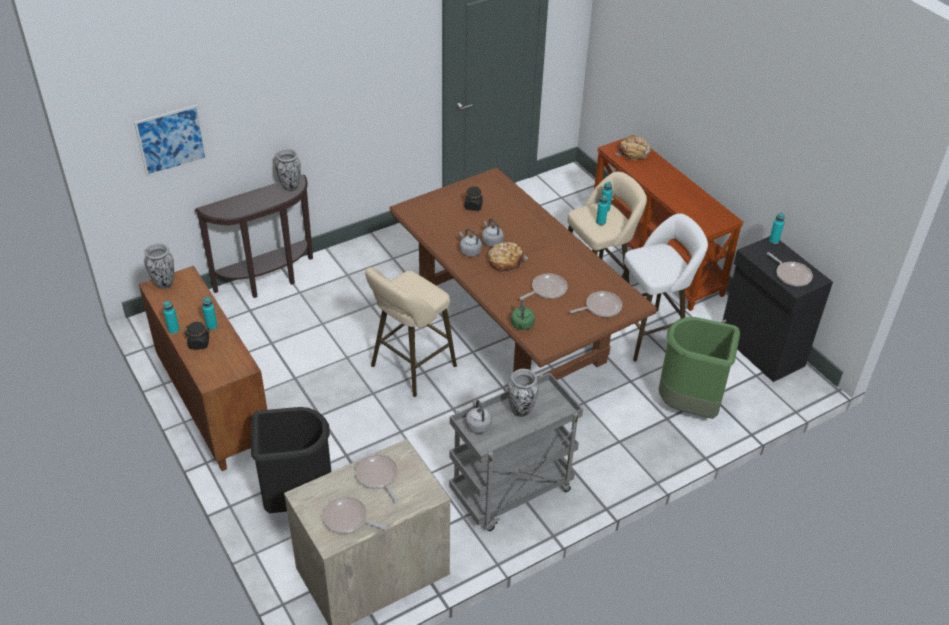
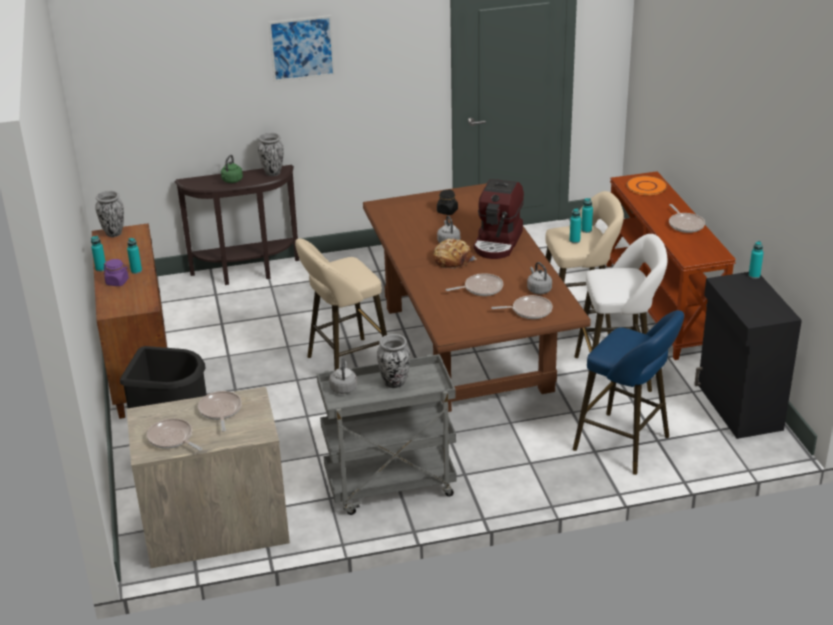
camera: 20 degrees right, 10 degrees down
picture [134,104,208,177] -> picture moved to [268,15,335,82]
black jar [184,322,210,349] -> purple jar [103,259,129,286]
grey kettle [459,228,482,257] -> grey kettle moved to [527,262,552,294]
green kettle [511,299,535,330] -> green kettle moved to [221,155,243,183]
bread [615,136,651,160] -> orange plate [626,176,667,195]
green trash can [658,317,740,419] -> blue stool [573,310,684,475]
frying pan [767,252,813,287] -> frying pan moved to [669,204,705,233]
none -> coffee machine [473,179,524,259]

